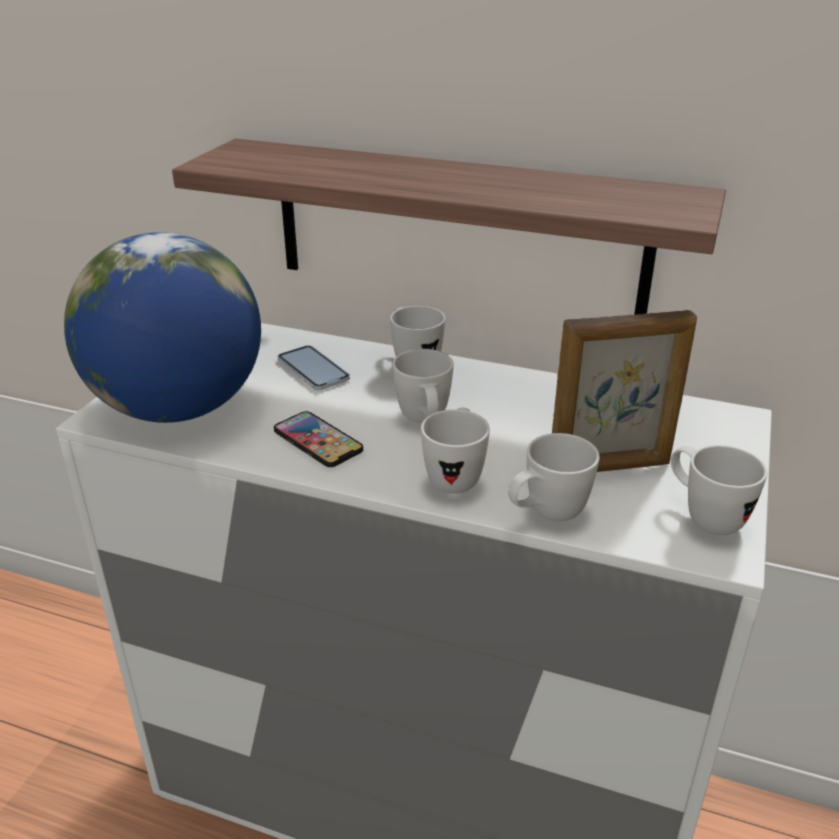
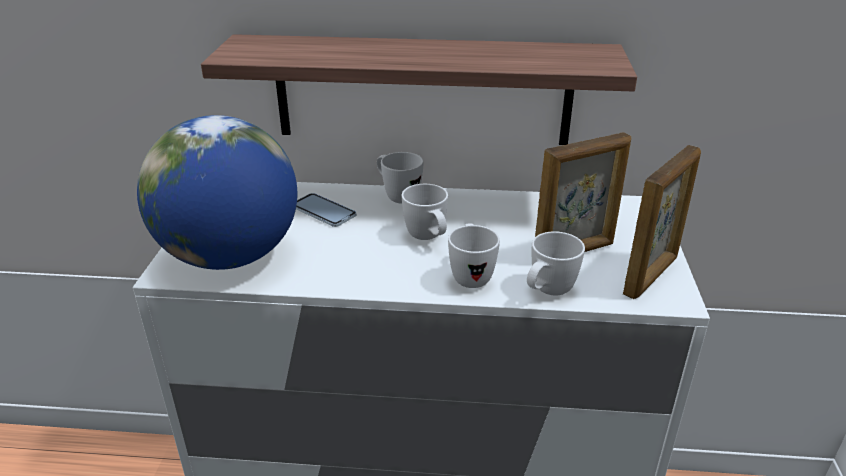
camera: 15 degrees left, 0 degrees up
phone [274,411,363,467] -> none
white mug [671,445,767,535] -> picture frame [623,145,701,299]

